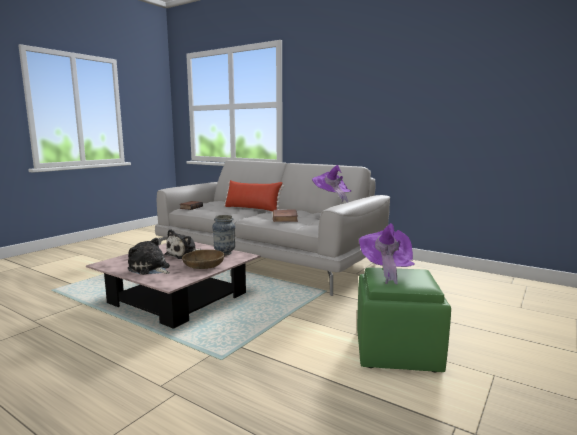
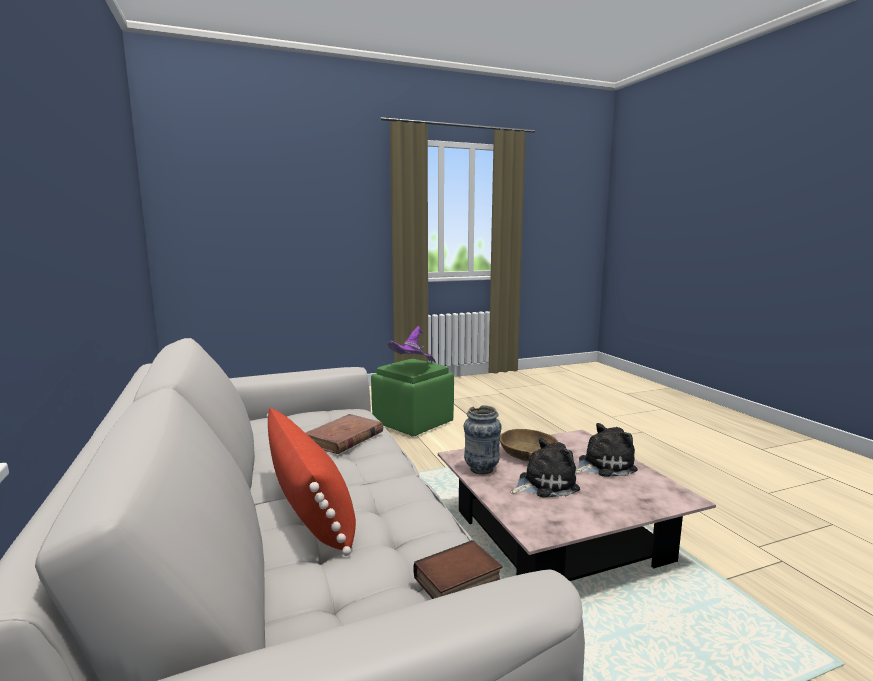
camera: 145 degrees left, 0 degrees up
plush toy [128,238,170,275] -> plush toy turned 90 degrees counterclockwise [576,423,638,477]
purple hat [312,165,351,203] -> none

